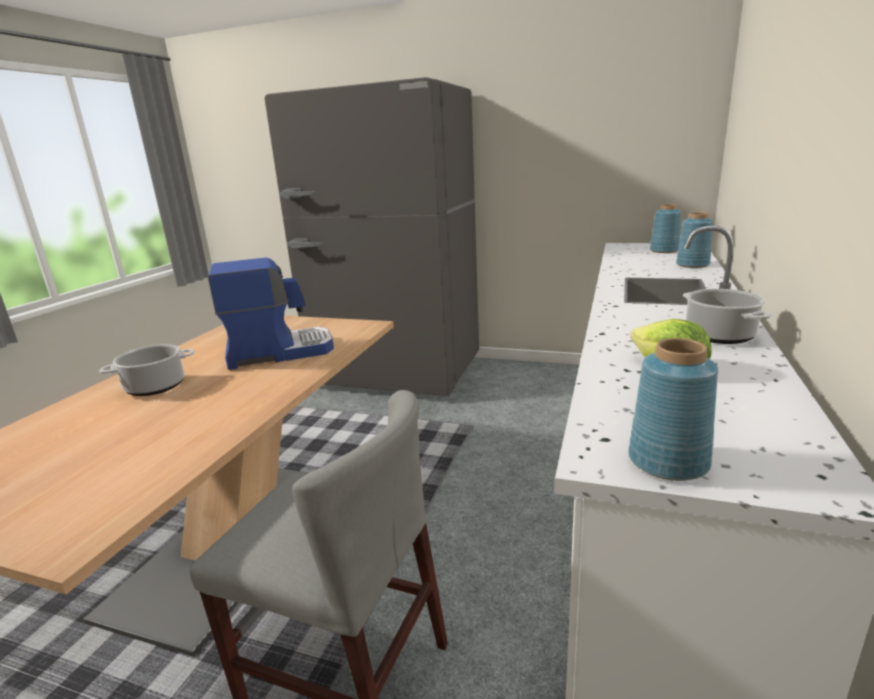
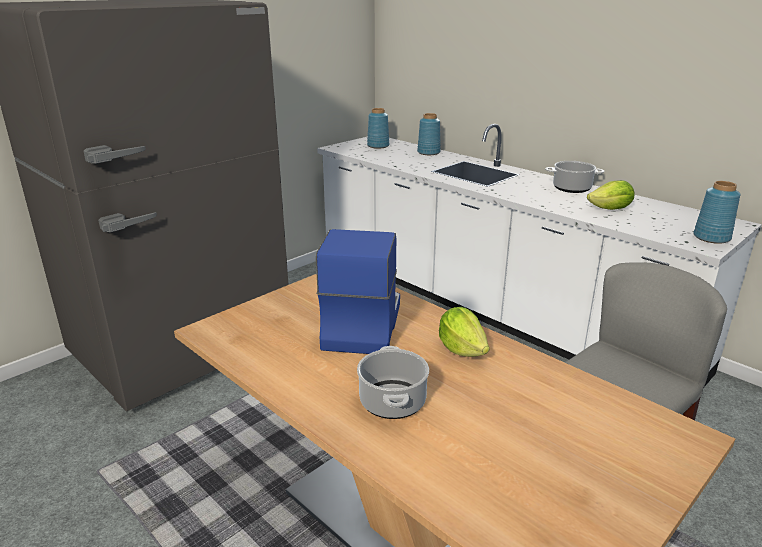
camera: 65 degrees left, 5 degrees up
none -> lettuce [439,307,490,357]

